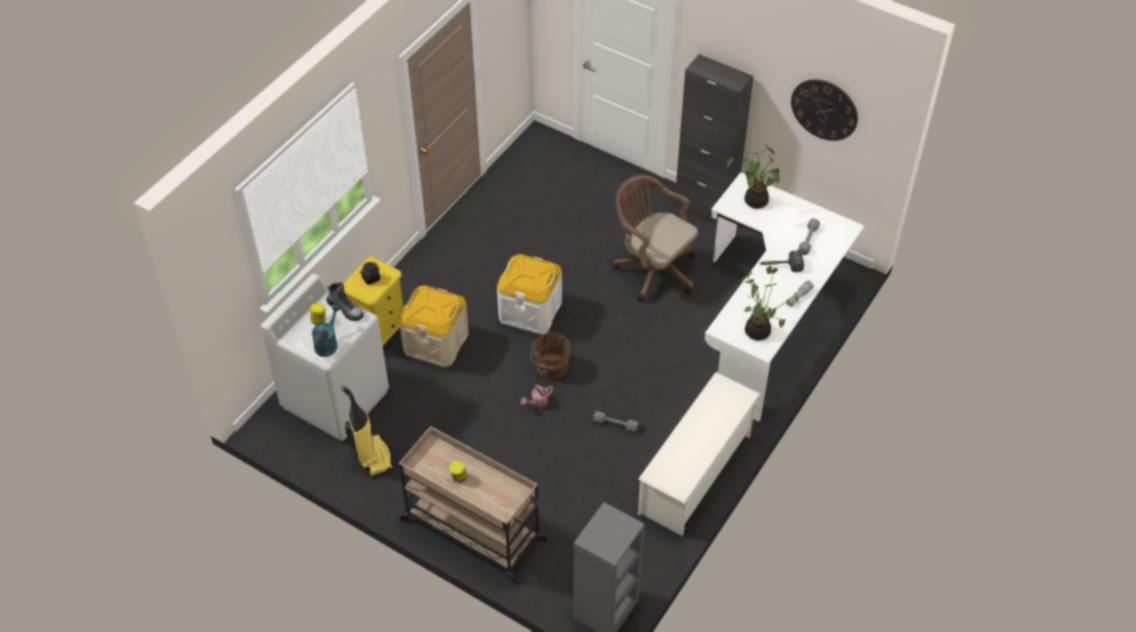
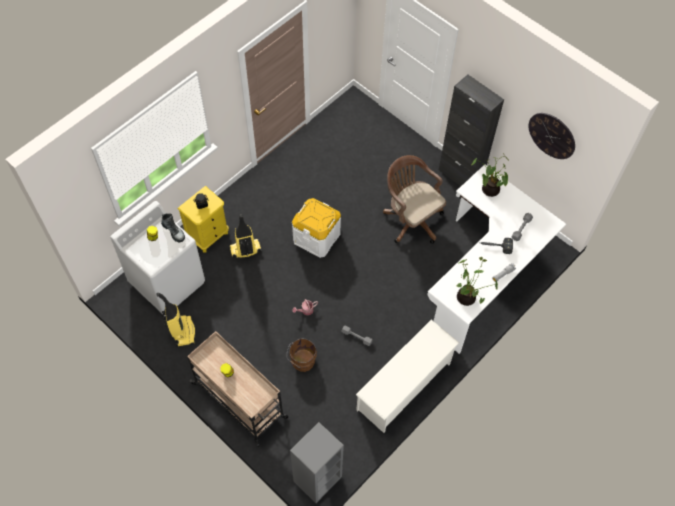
camera: 10 degrees right, 10 degrees up
turquoise watering can [312,304,341,357] -> none
beige storage box [399,285,469,368] -> vacuum cleaner [229,214,262,260]
brown bucket [531,332,570,380] -> brown bucket moved to [287,338,317,372]

